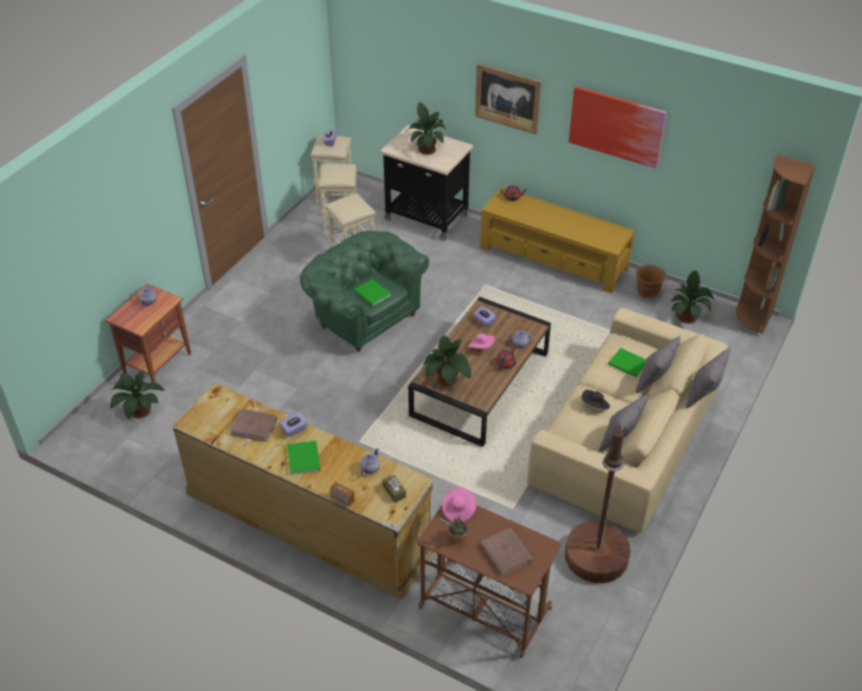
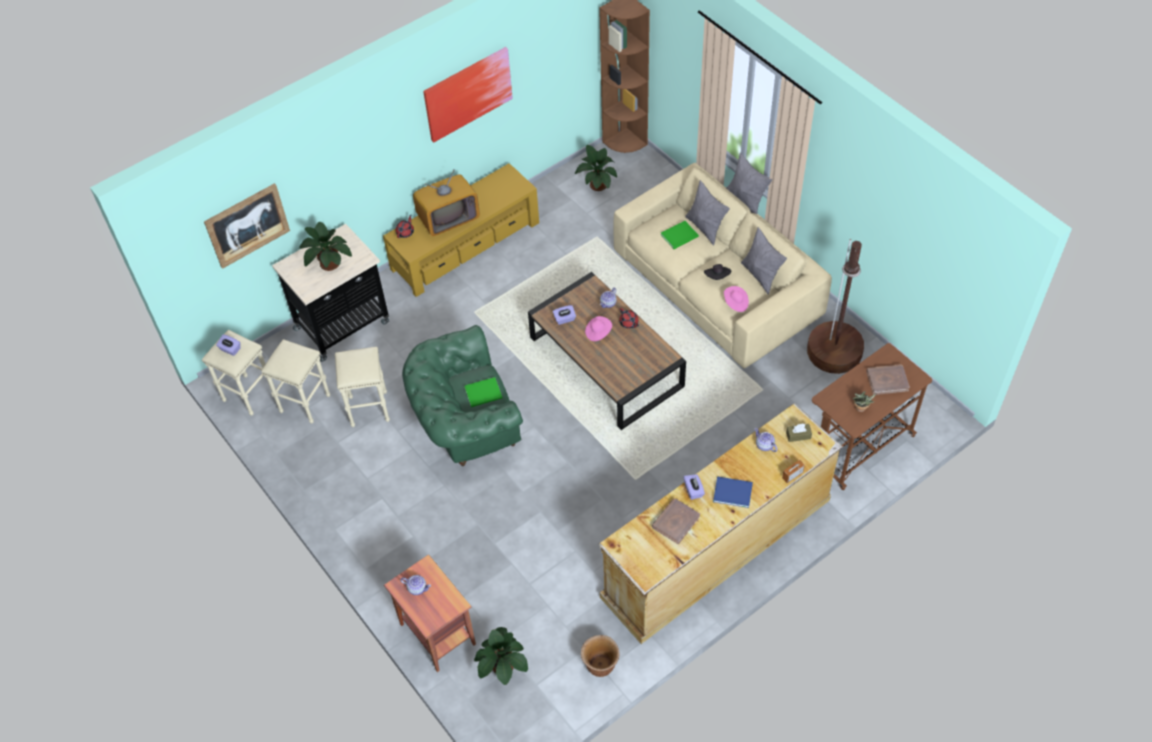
camera: 65 degrees left, 10 degrees up
green book [287,441,320,475] -> blue book [713,476,753,508]
potted plant [423,335,471,387] -> none
pink hat [442,487,477,522] -> pink hat moved to [724,286,749,312]
picture [475,64,542,135] -> picture moved to [204,183,290,269]
brown planter [636,265,667,298] -> brown planter moved to [581,635,620,677]
none -> television [413,169,480,236]

